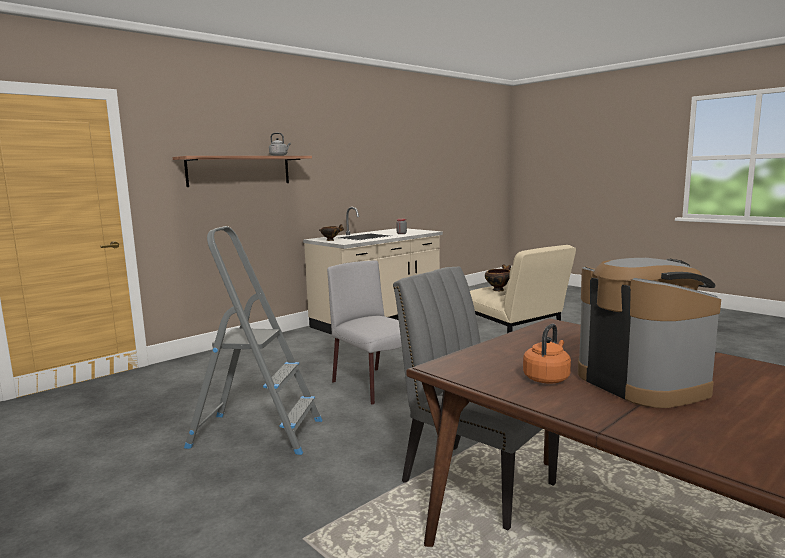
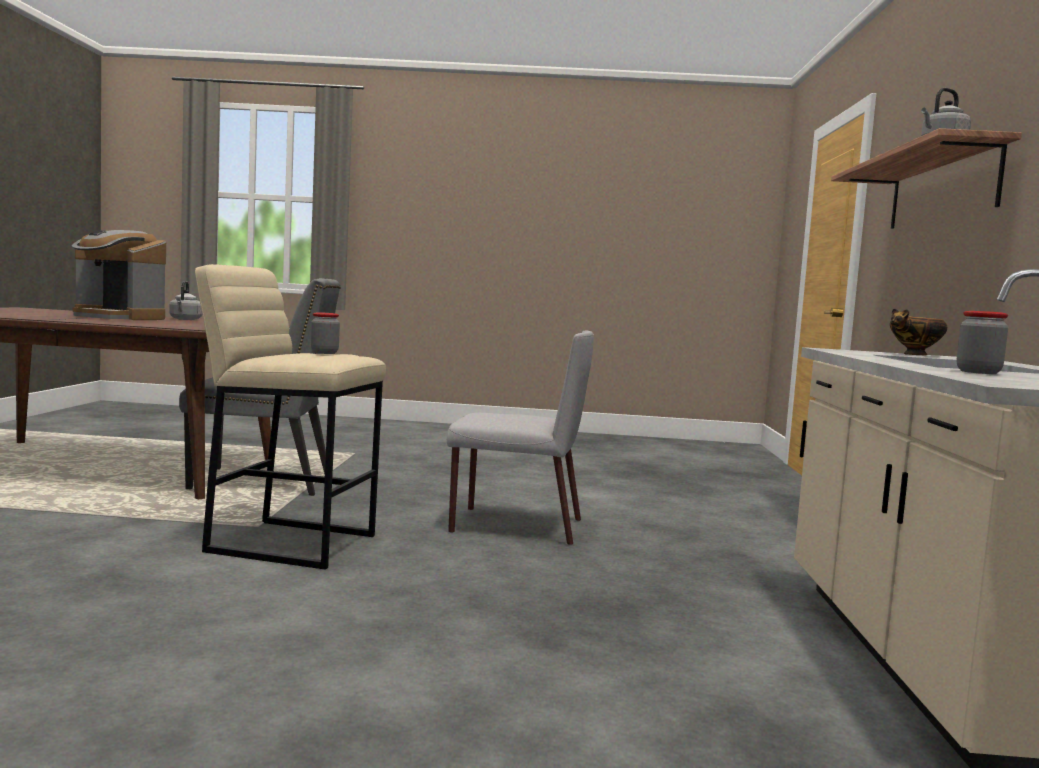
camera: 135 degrees right, 5 degrees down
grey step ladder [184,226,323,455] -> none
bowl [485,264,511,291] -> jar [311,312,340,354]
orange kettle [523,323,571,384] -> grey kettle [170,281,203,320]

